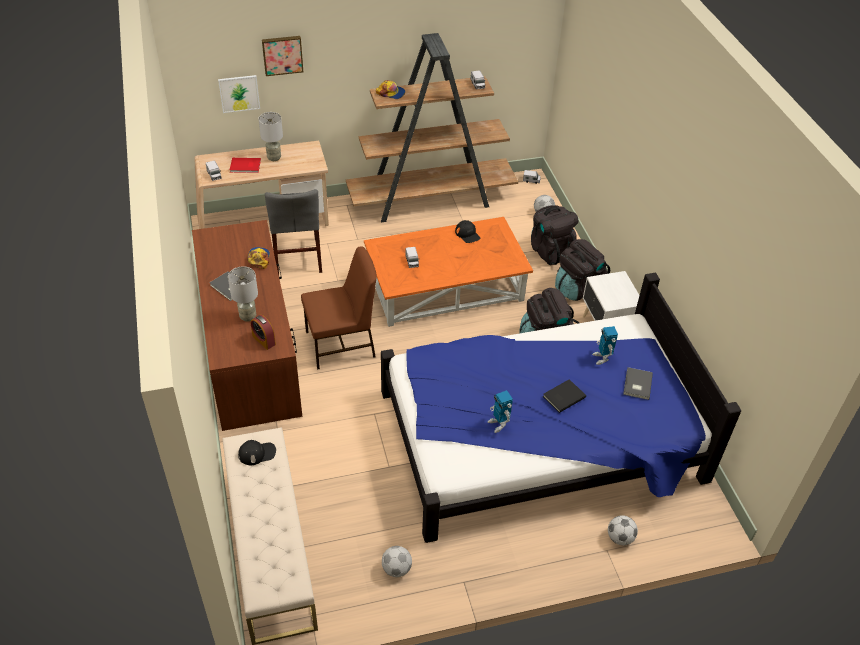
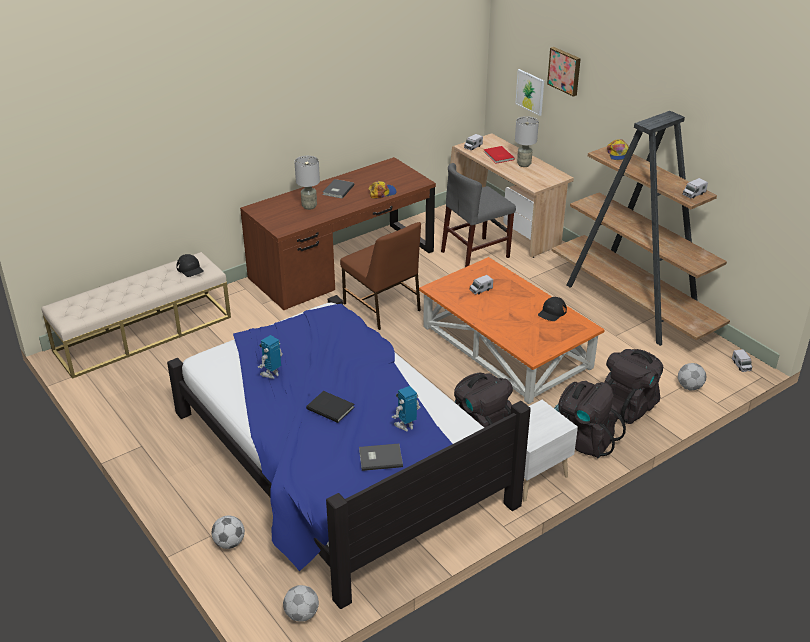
camera: 70 degrees right, 10 degrees down
alarm clock [251,315,276,350] -> none
football [382,546,412,577] -> football moved to [283,585,319,621]

